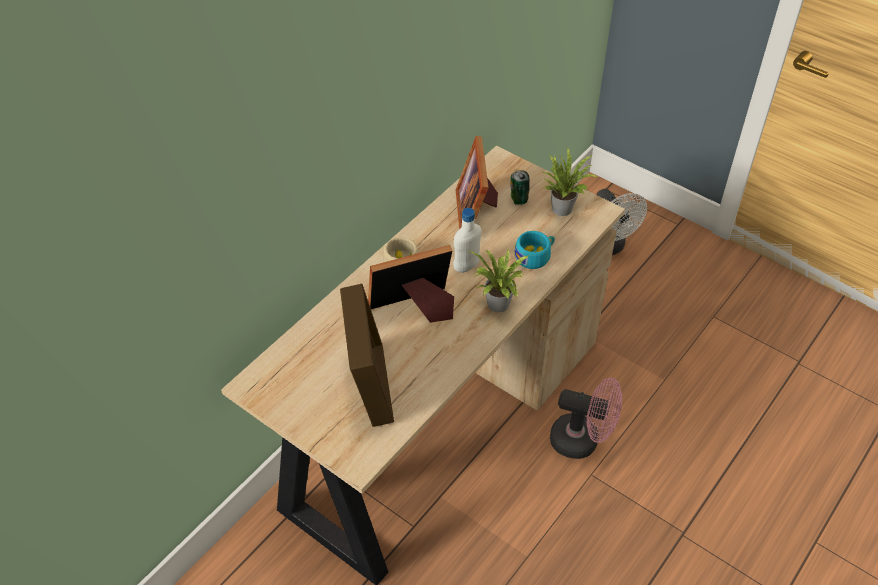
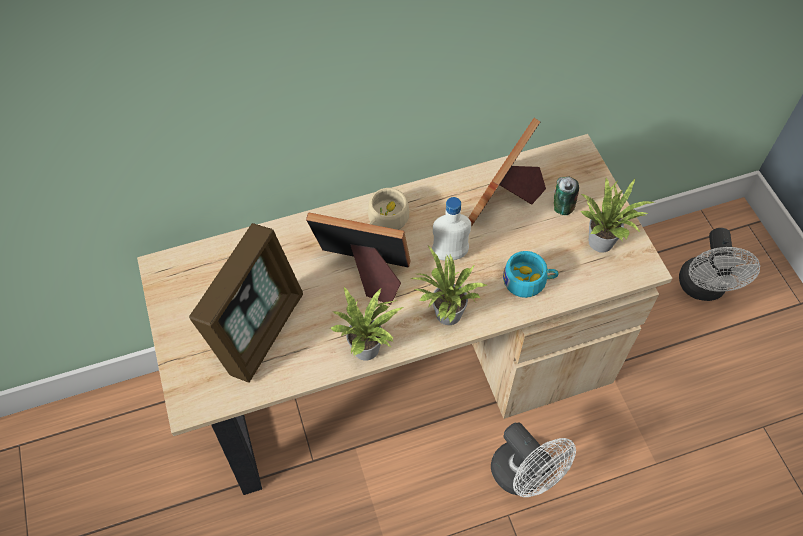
camera: 35 degrees right, 10 degrees up
pink fan [550,378,622,459] -> white fan [491,422,576,497]
none -> potted plant [330,287,404,361]

